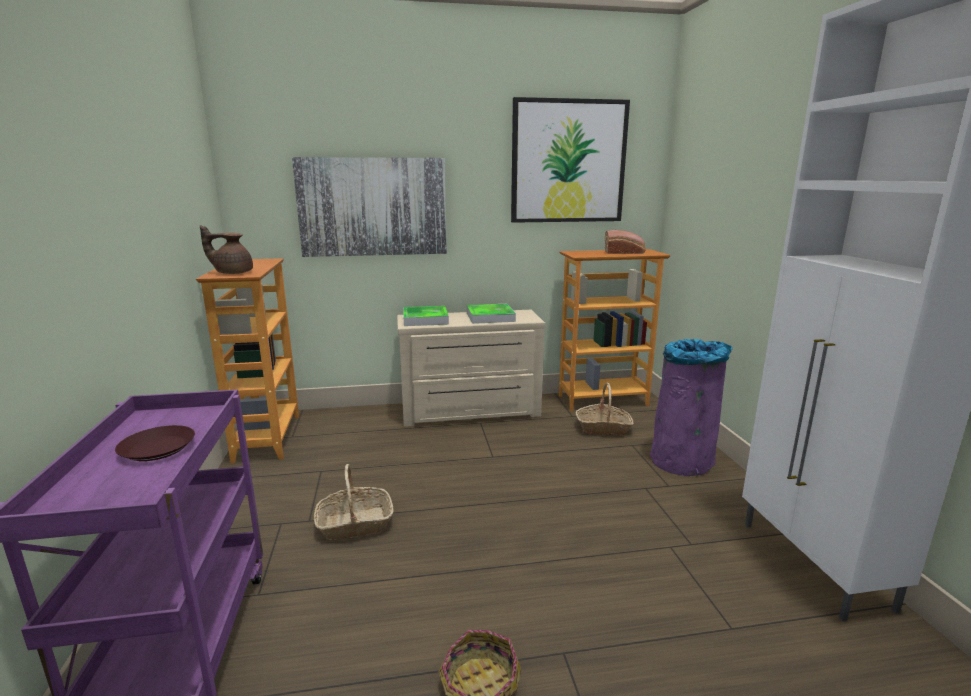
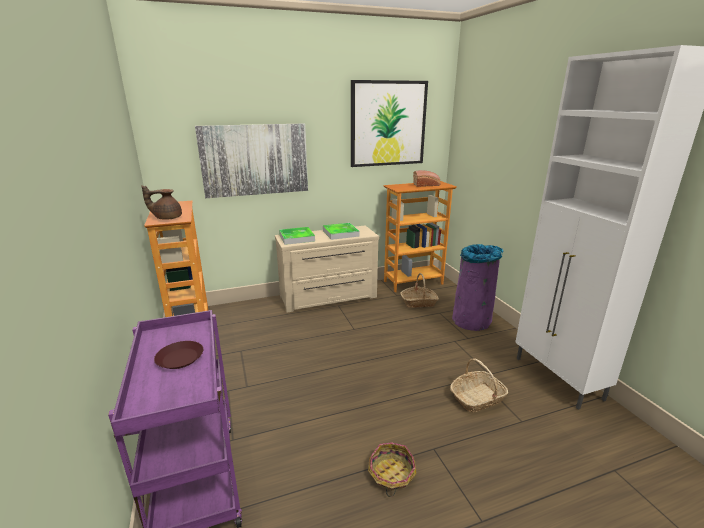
camera: 10 degrees left, 5 degrees up
basket [314,464,394,540] -> basket moved to [450,359,508,412]

